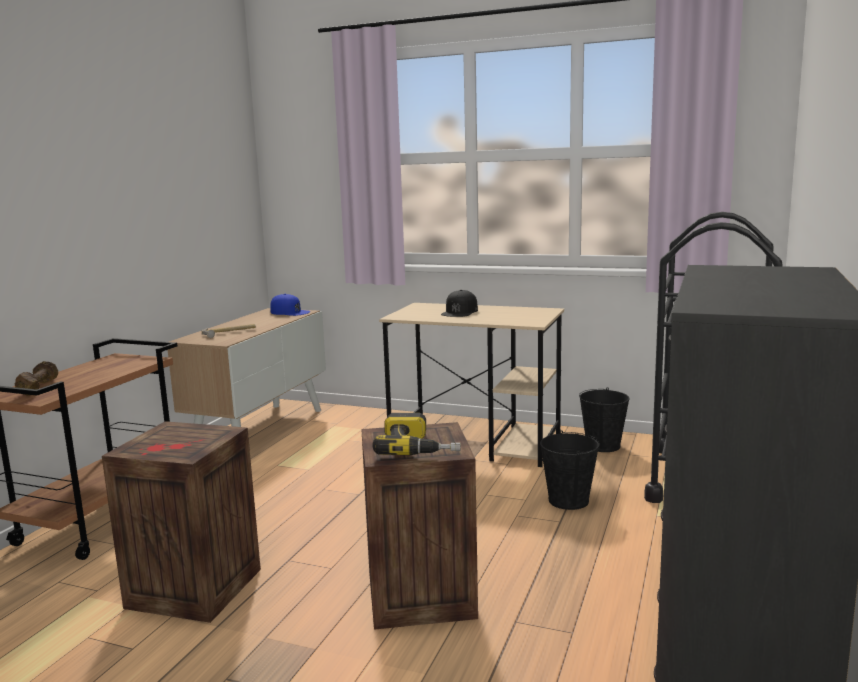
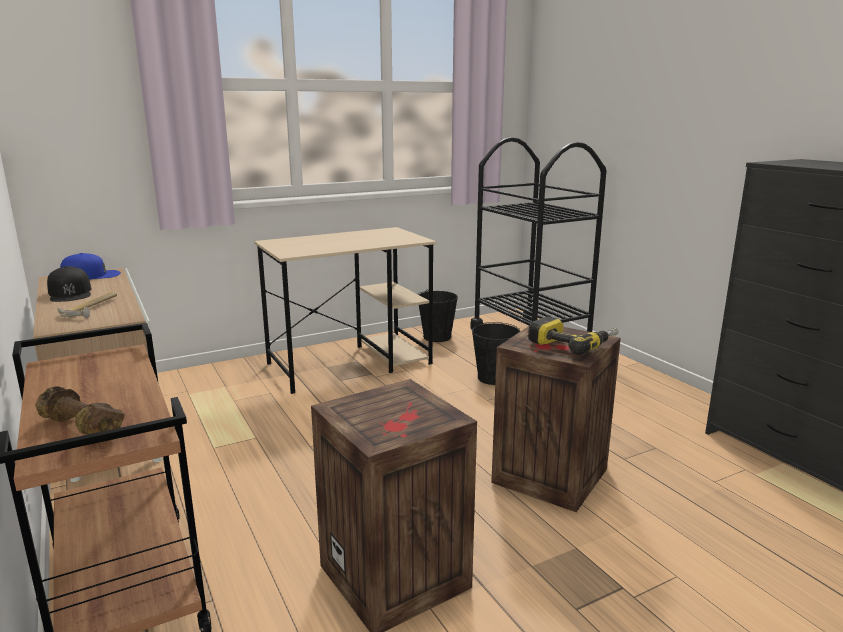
camera: 50 degrees left, 5 degrees up
black cap [441,290,478,317] -> black cap moved to [47,266,92,302]

